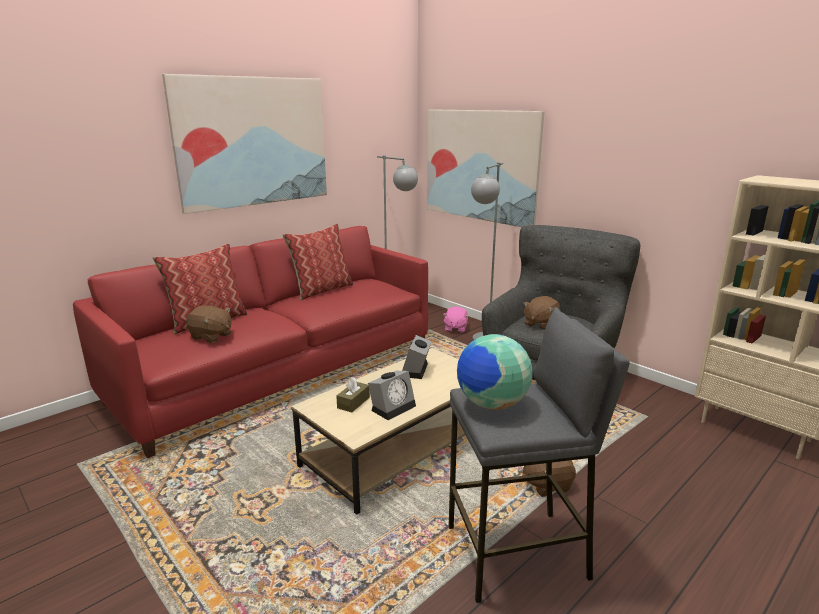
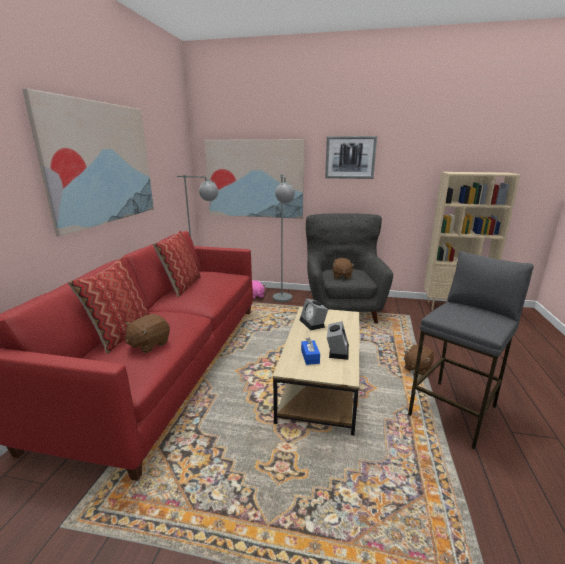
camera: 35 degrees left, 0 degrees up
brown plush toy [186,305,232,343] -> brown plush toy turned 135 degrees clockwise [125,314,170,353]
brown tissue box [336,377,370,413] -> blue tissue box [301,337,320,365]
globe [457,334,533,410] -> none
none -> picture [325,136,377,179]

